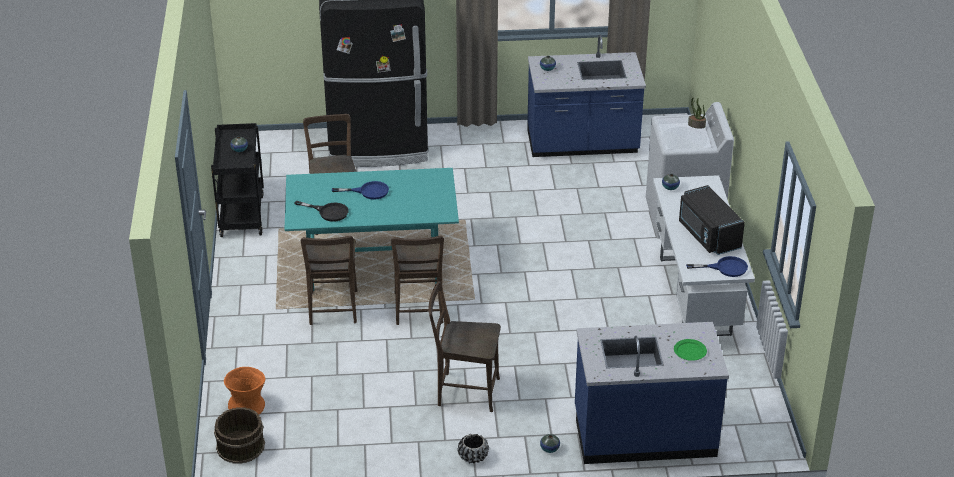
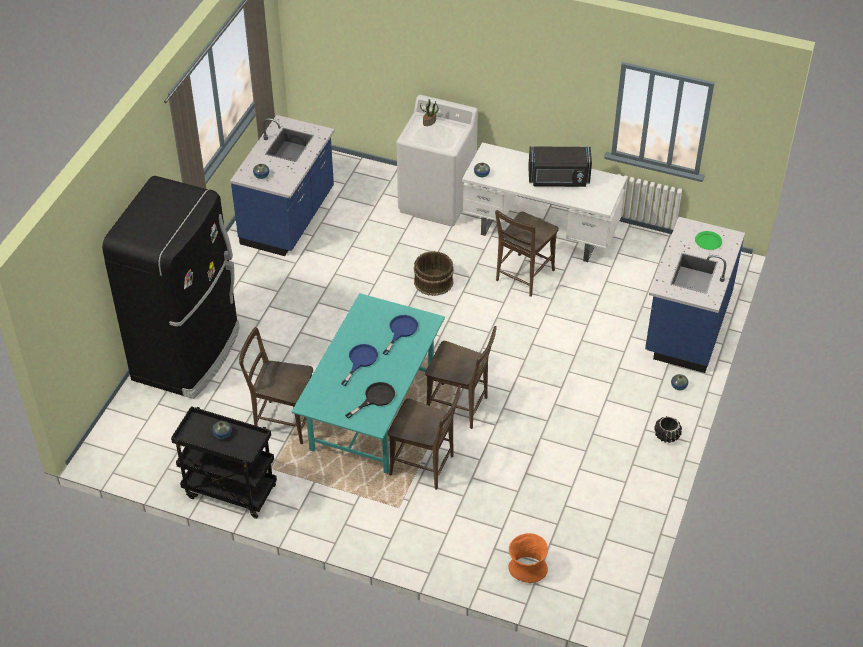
camera: 65 degrees left, 10 degrees up
brown bucket [214,407,265,464] -> brown bucket moved to [414,251,454,296]
brown chair [429,281,501,412] -> brown chair moved to [495,210,559,297]
blue frying pan [686,256,748,277] -> blue frying pan moved to [383,315,418,355]

